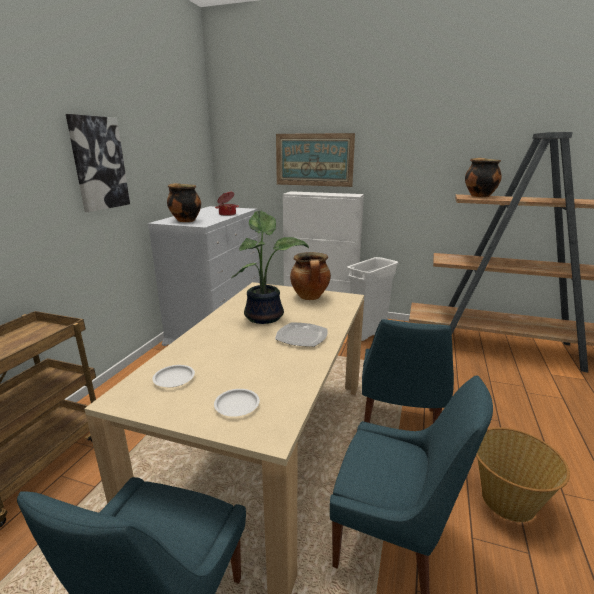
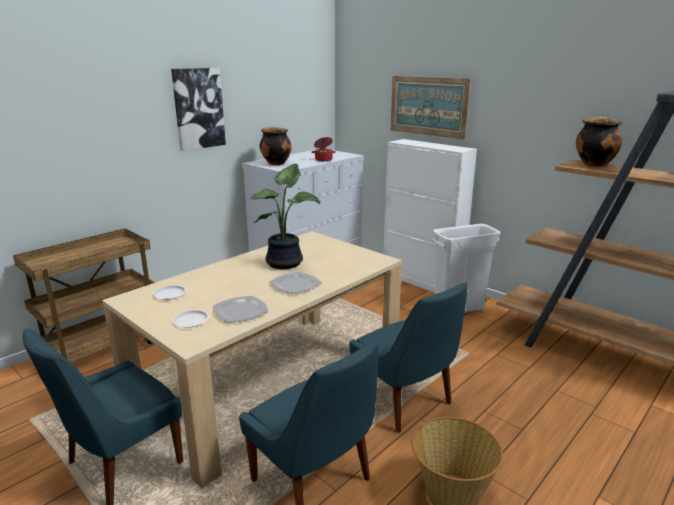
camera: 25 degrees right, 0 degrees up
cooking pot [290,252,331,300] -> none
blue chair [362,319,454,423] -> blue chair turned 75 degrees counterclockwise [350,282,468,433]
none -> plate [213,296,268,323]

